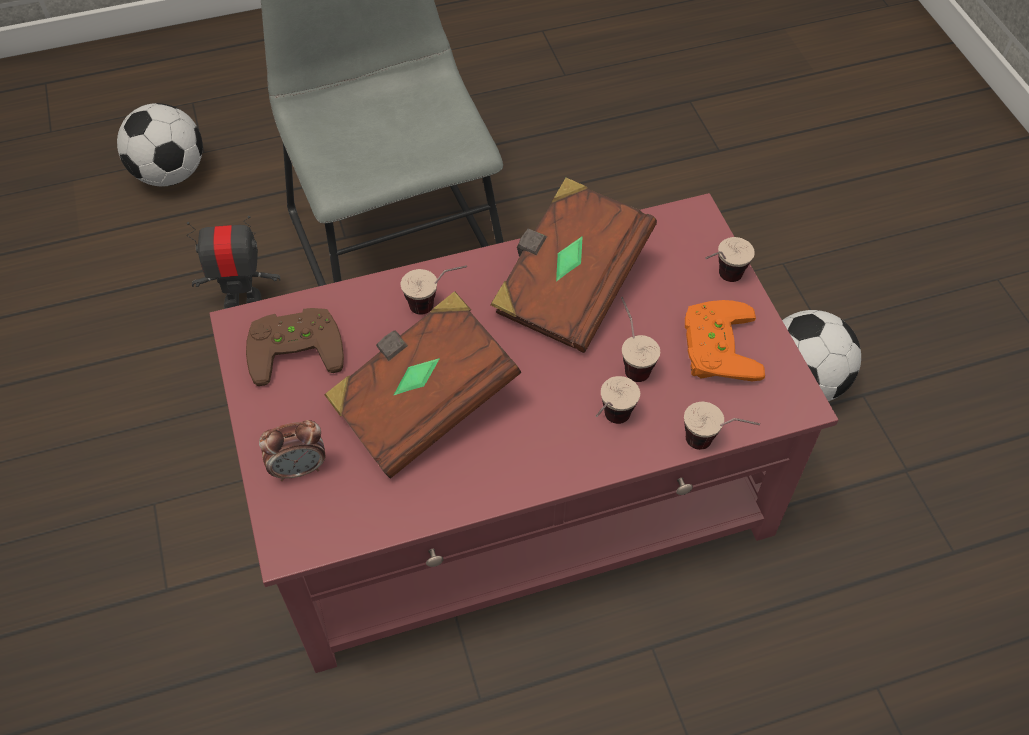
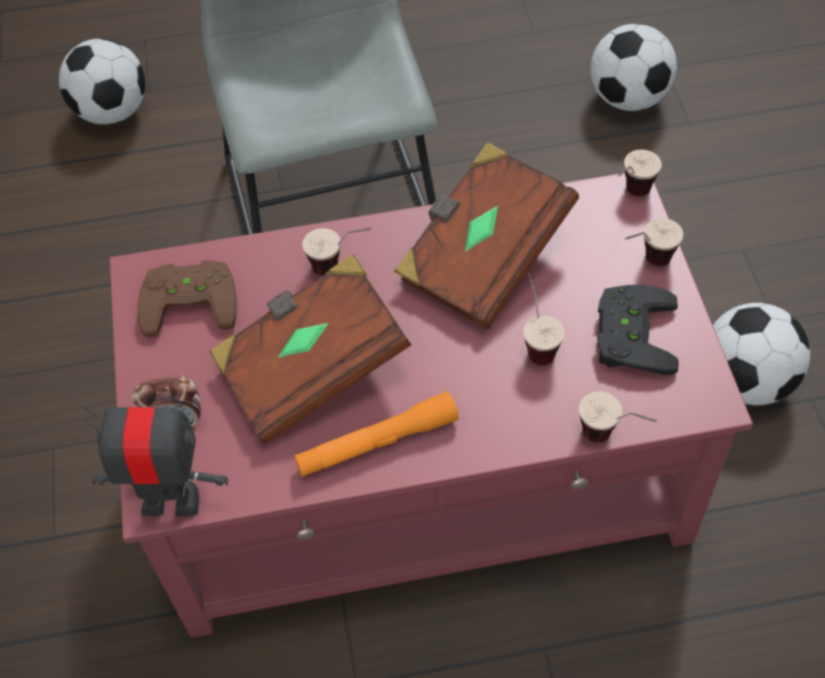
camera: 10 degrees right, 0 degrees up
toy robot [187,216,280,309] -> toy robot moved to [82,403,228,516]
cup [596,376,640,424] -> cup moved to [618,150,662,196]
orange game controller [685,300,765,381] -> black game controller [597,285,679,375]
none -> orange flashlight [294,391,459,477]
none -> football [590,24,677,111]

